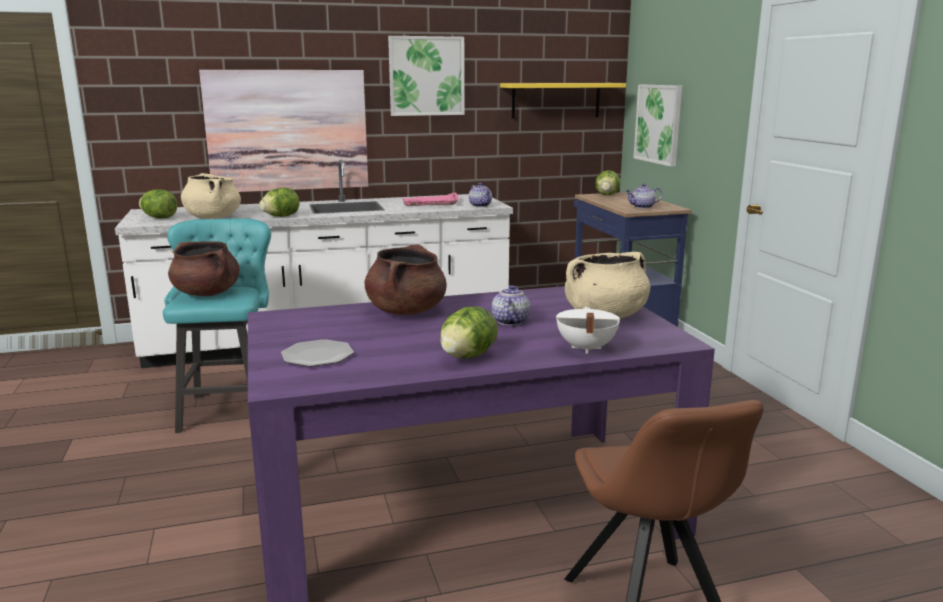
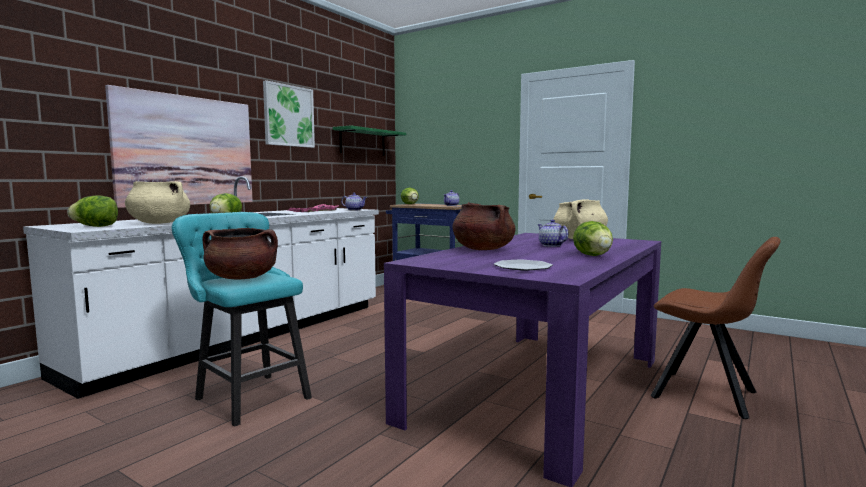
camera: 40 degrees left, 10 degrees down
yellow shelf [500,83,626,119] -> green shelf [333,126,406,156]
white cooking pot [556,306,620,354] -> none
picture [633,85,682,167] -> none

